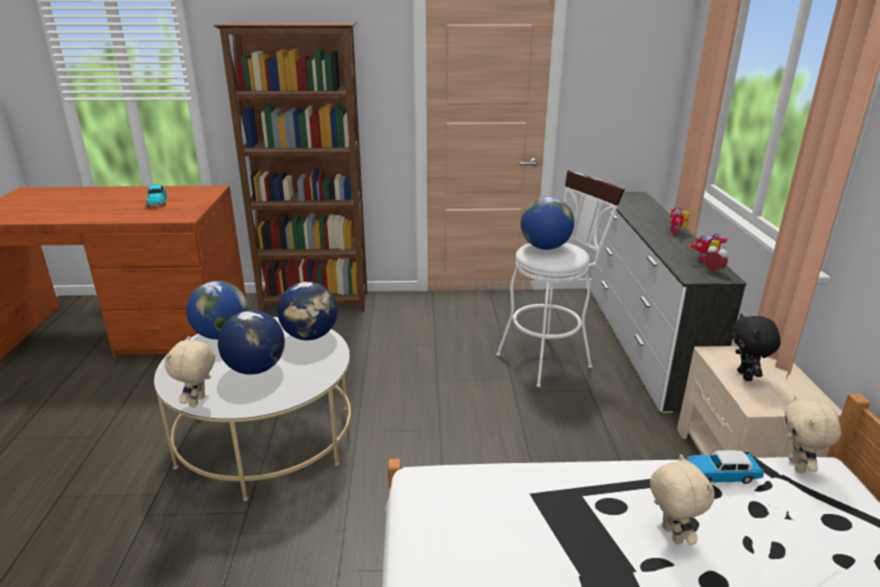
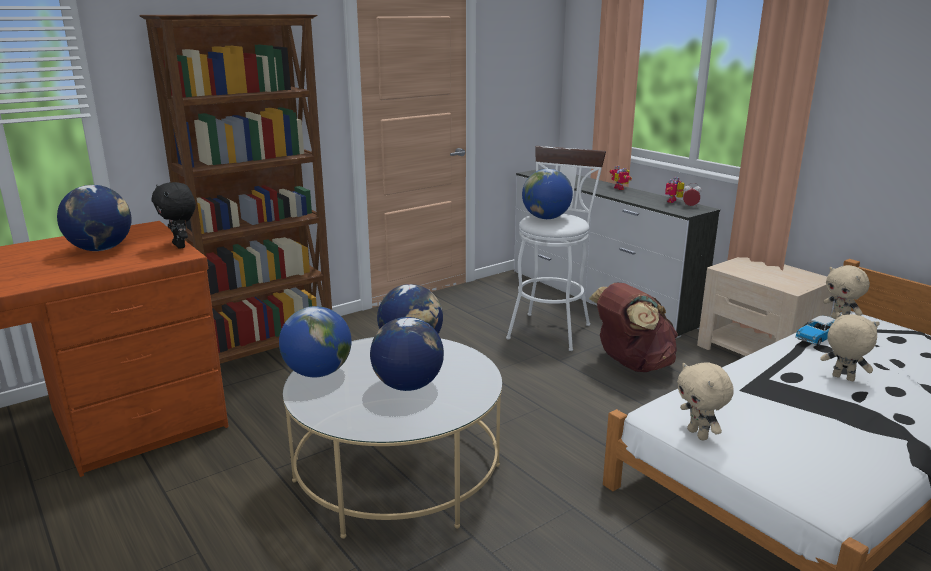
camera: 35 degrees left, 5 degrees down
toy car [146,184,167,207] -> globe [57,185,132,251]
beige plush toy [165,336,215,407] -> beige plush toy moved to [677,362,734,440]
black plush toy [732,313,781,381] -> black plush toy moved to [152,182,196,249]
none -> brown backpack [589,282,678,372]

